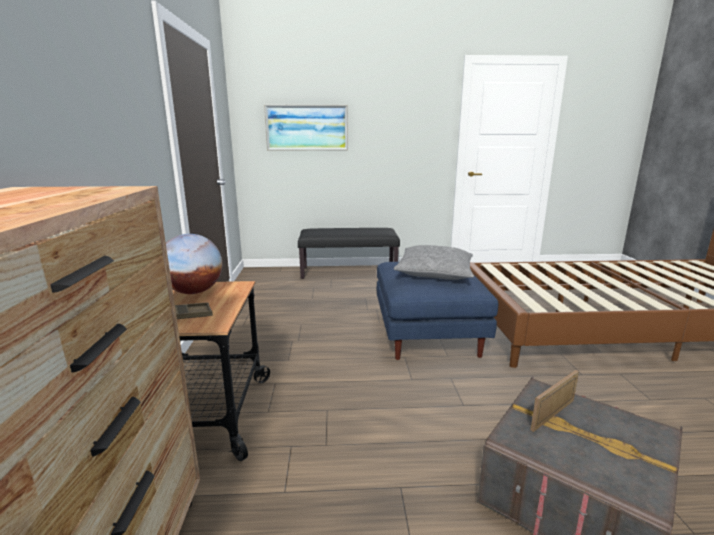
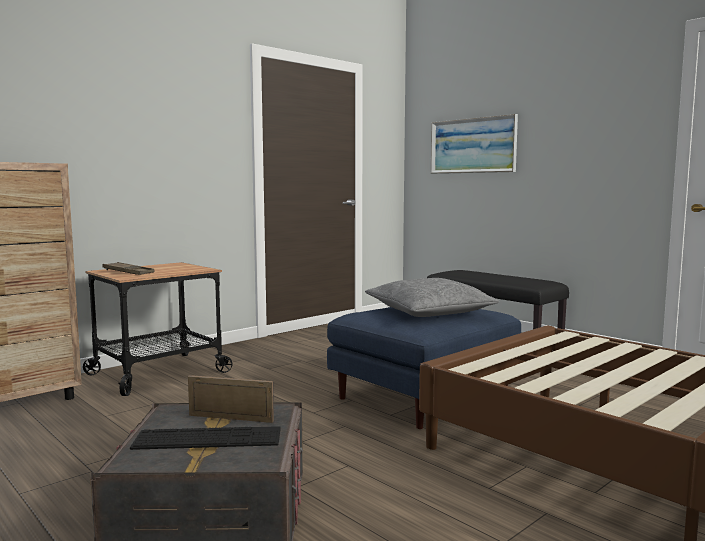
camera: 50 degrees right, 10 degrees down
globe [166,234,222,294] -> none
none -> keyboard [130,426,281,450]

